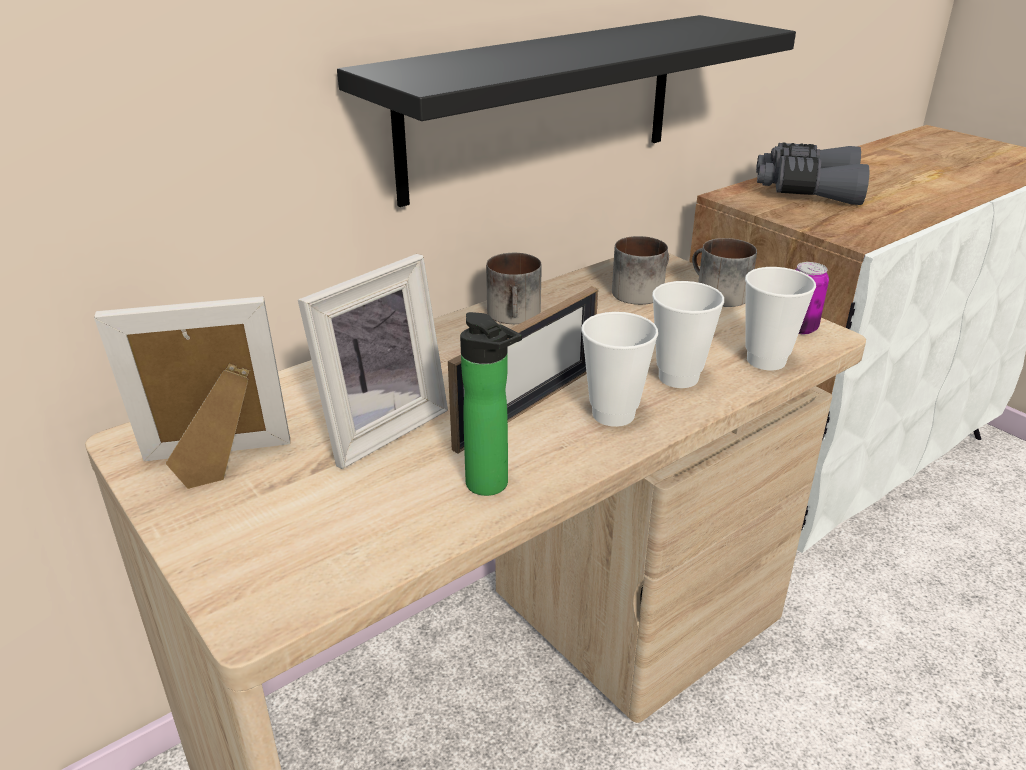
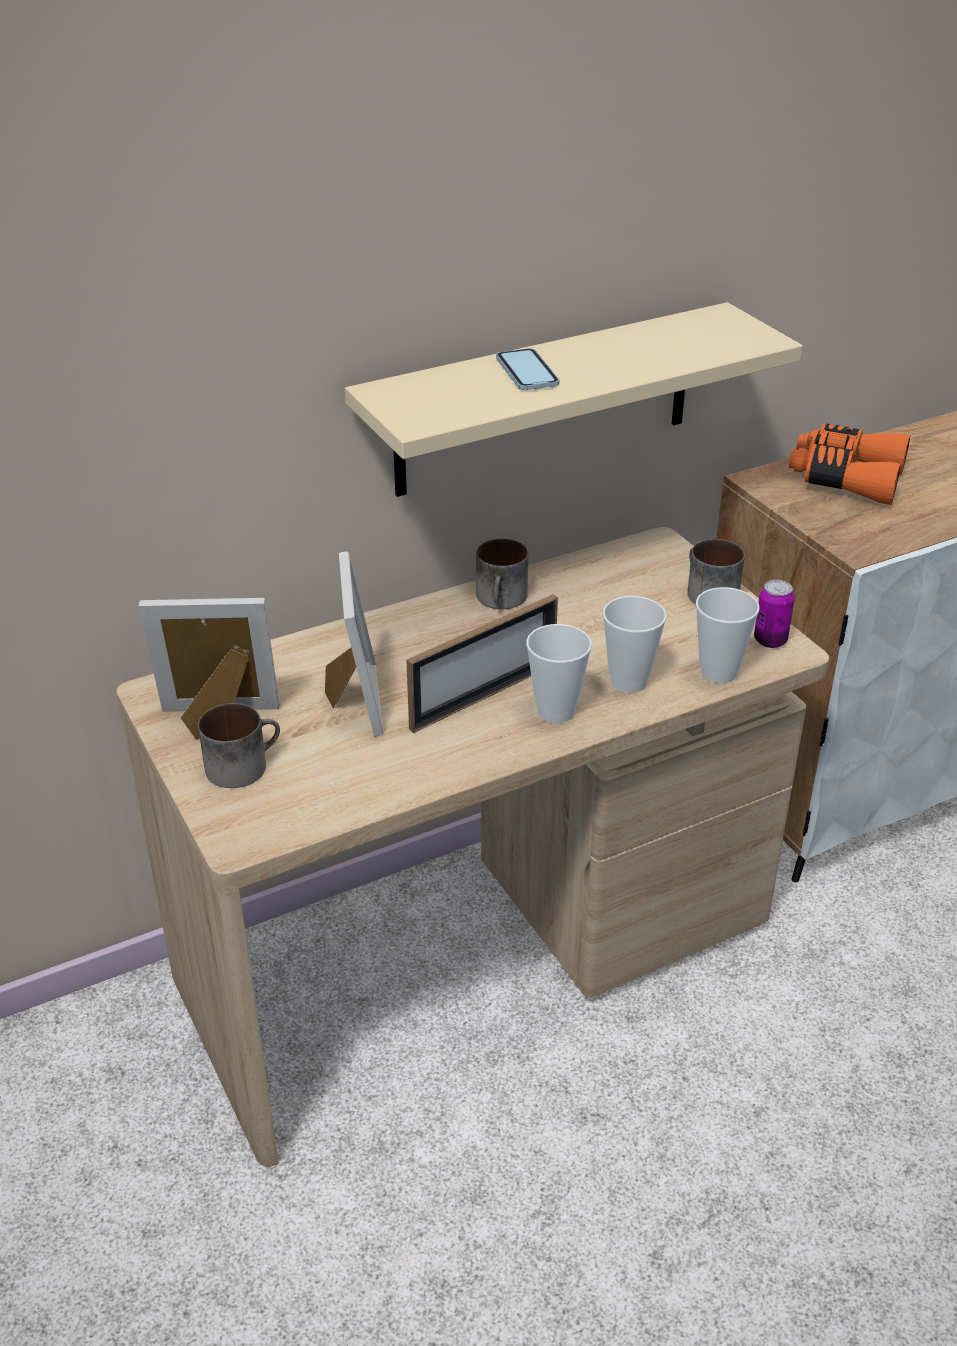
camera: 10 degrees right, 5 degrees up
picture frame [298,254,448,469] -> picture frame turned 60 degrees counterclockwise [325,551,384,737]
black shelf [337,15,796,207] -> beige shelf [345,302,803,497]
bottle [460,312,522,496] -> none
mug [612,236,669,305] -> mug moved to [198,703,280,788]
grey binoculars [756,142,869,205] -> orange binoculars [789,423,910,505]
none -> phone [496,348,559,390]

